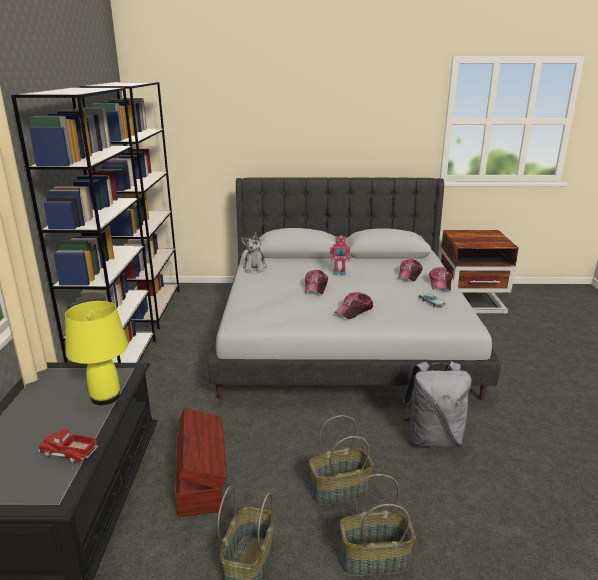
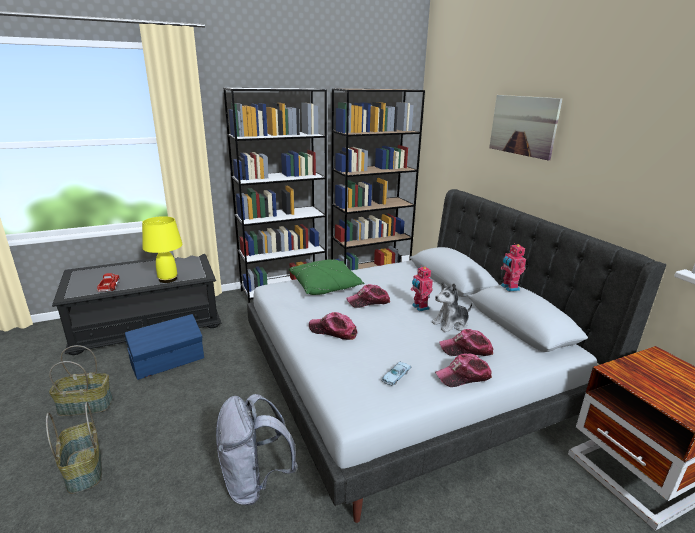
camera: 65 degrees right, 0 degrees up
brown storage box [175,408,227,517] -> blue storage box [125,314,204,380]
plush toy [241,232,267,273] -> plush toy moved to [432,282,473,332]
basket [309,415,374,505] -> none
none -> green pillow [289,259,364,295]
none -> picture [489,95,563,160]
none -> toy robot [501,243,526,292]

